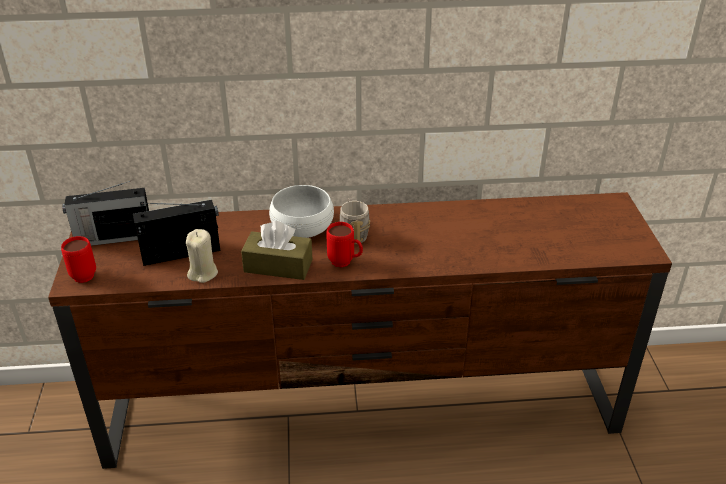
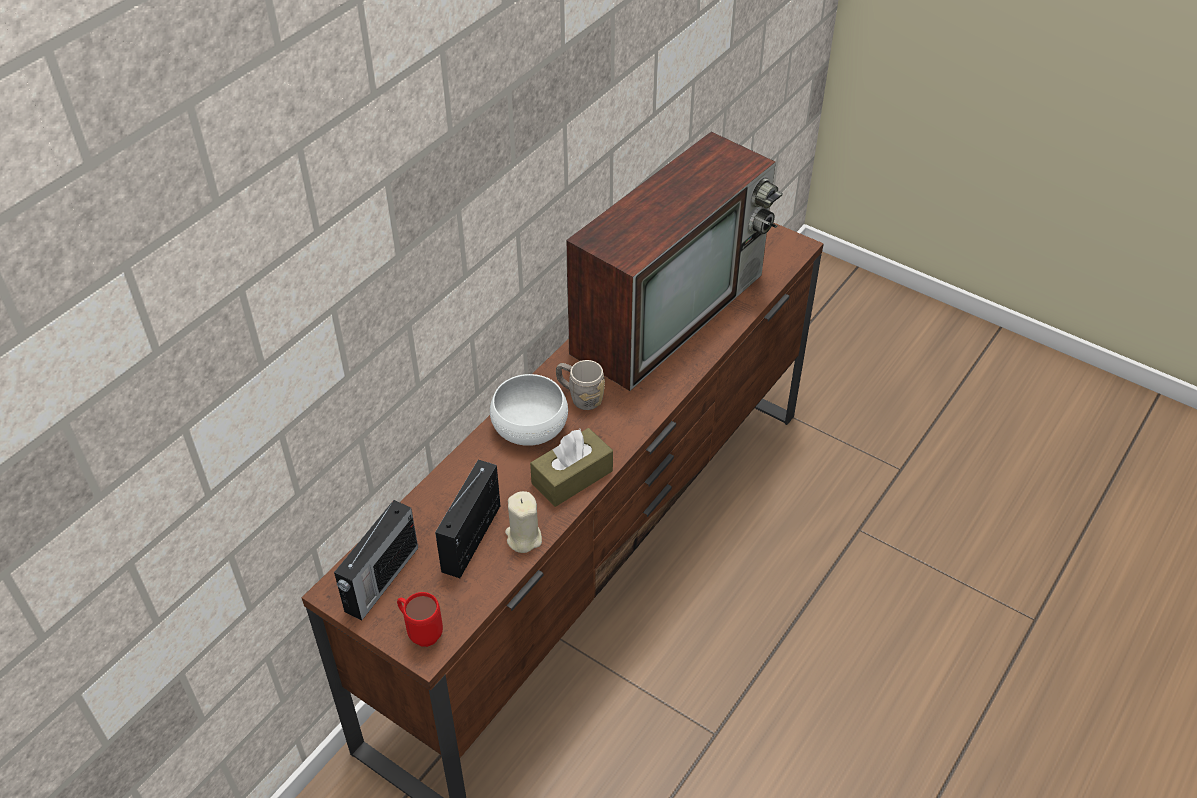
camera: 50 degrees left, 10 degrees up
red mug [327,222,363,267] -> none
none -> television [566,132,783,391]

